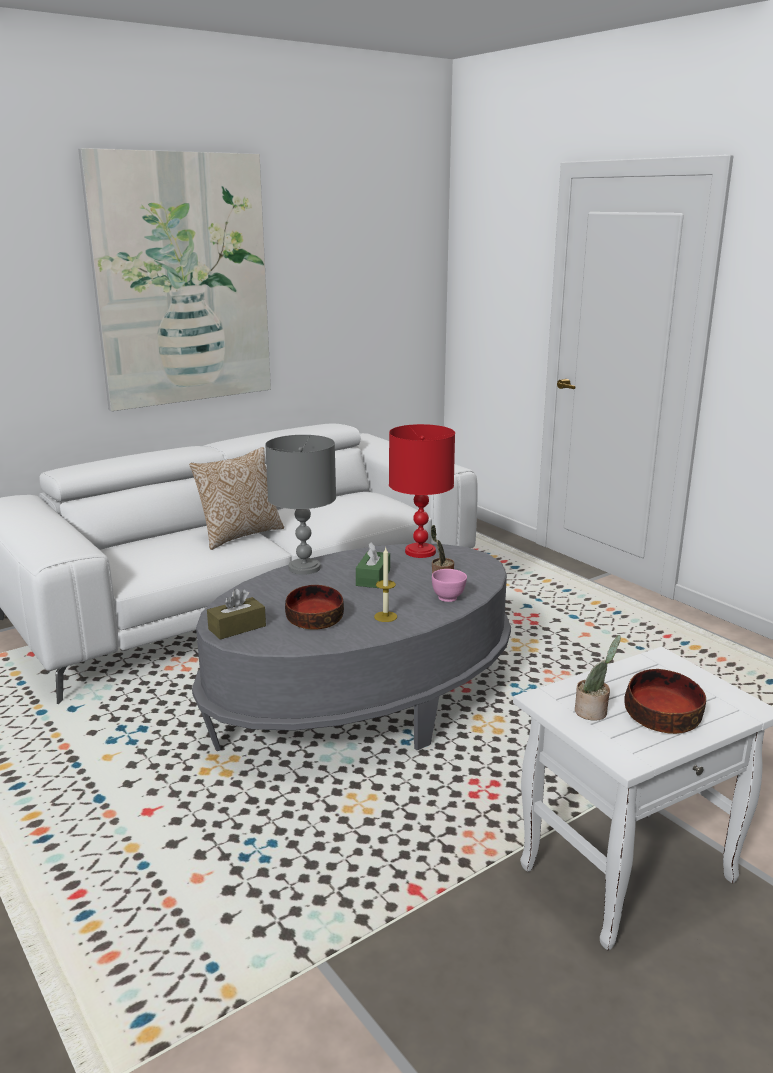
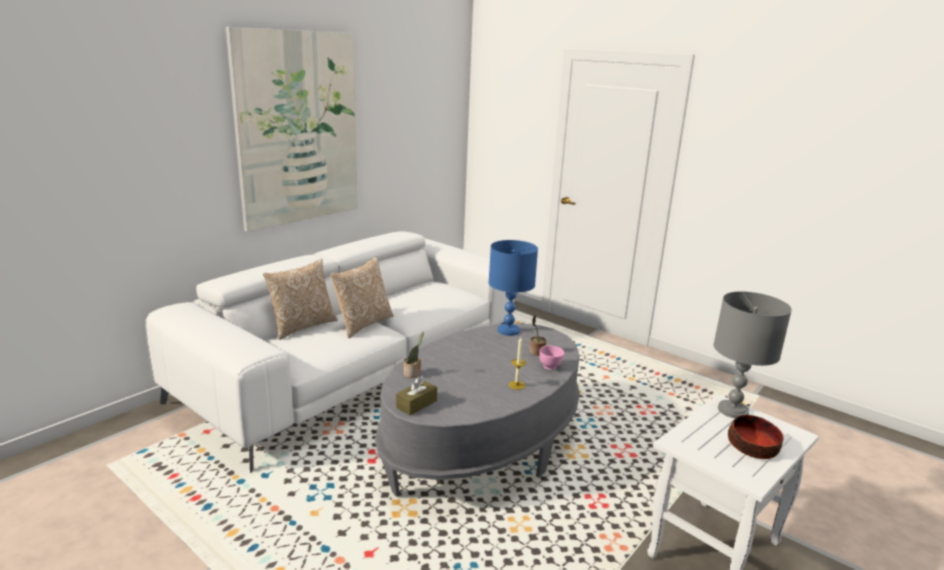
camera: 15 degrees left, 0 degrees up
grey table lamp [265,435,336,575] -> grey table lamp moved to [714,291,792,418]
bowl [285,585,344,630] -> none
green tissue box [356,542,390,588] -> none
red table lamp [389,424,455,558] -> blue table lamp [488,240,538,336]
potted plant [575,635,621,721] -> potted plant moved to [404,331,424,378]
none -> pillow [263,259,338,340]

